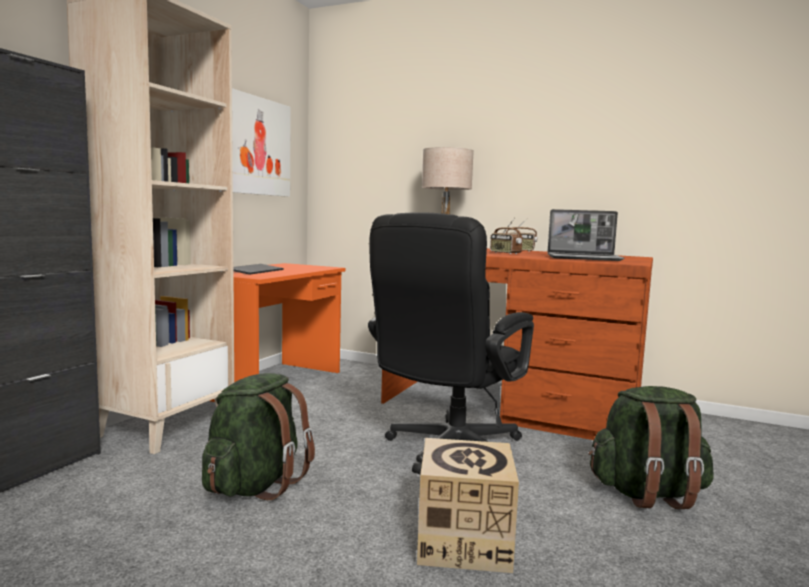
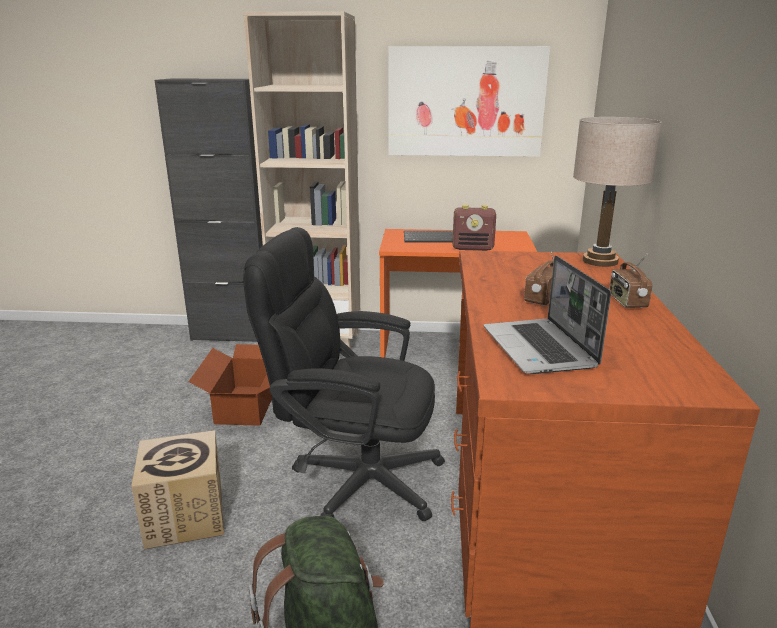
camera: 70 degrees right, 15 degrees up
green backpack [202,373,315,500] -> cardboard box [188,344,272,426]
none -> radio [453,205,496,251]

